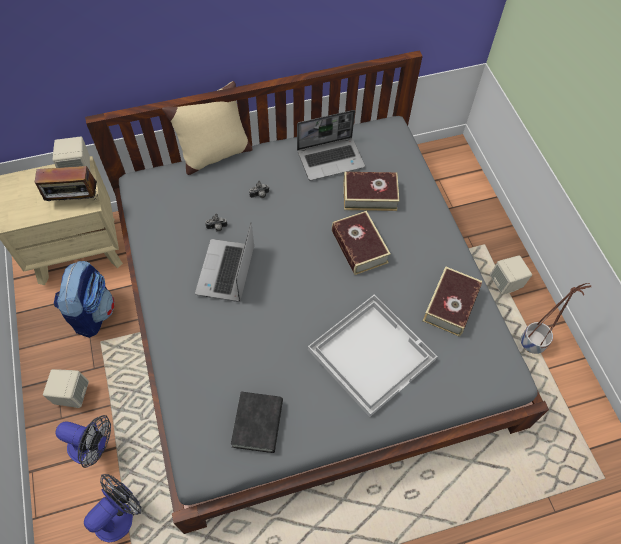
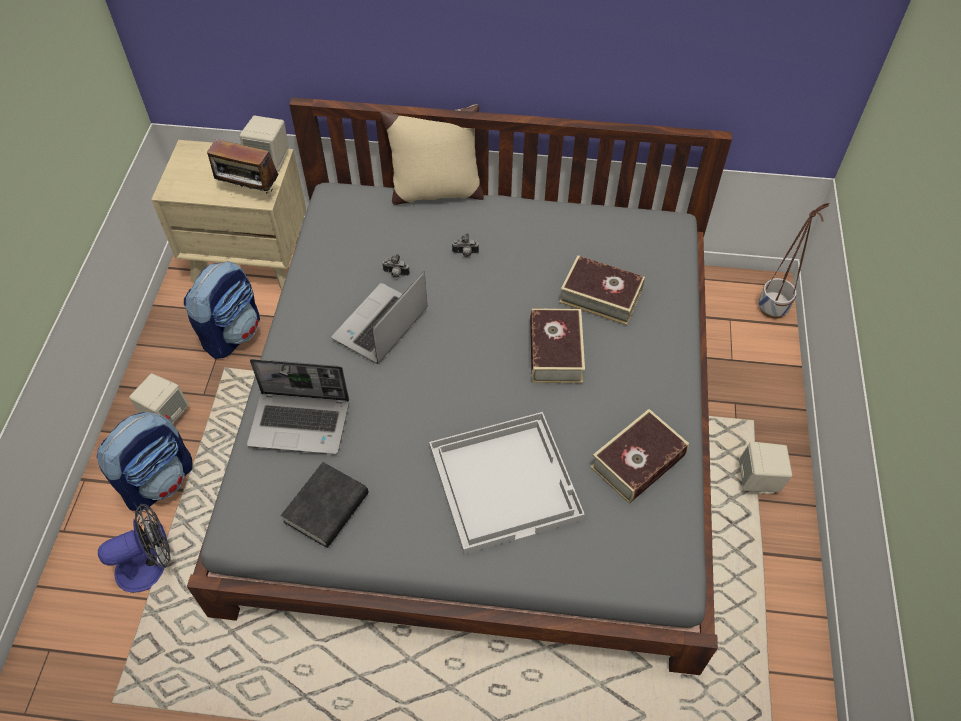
camera: 25 degrees right, 5 degrees down
fan [55,415,111,468] -> backpack [96,412,193,511]
laptop [297,110,365,180] -> laptop moved to [247,359,349,454]
planter [521,283,591,354] -> planter moved to [759,203,830,319]

